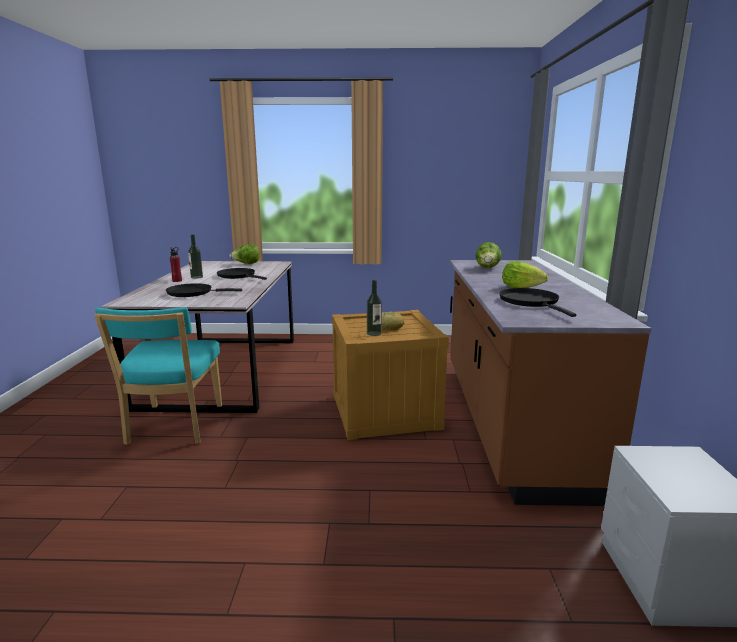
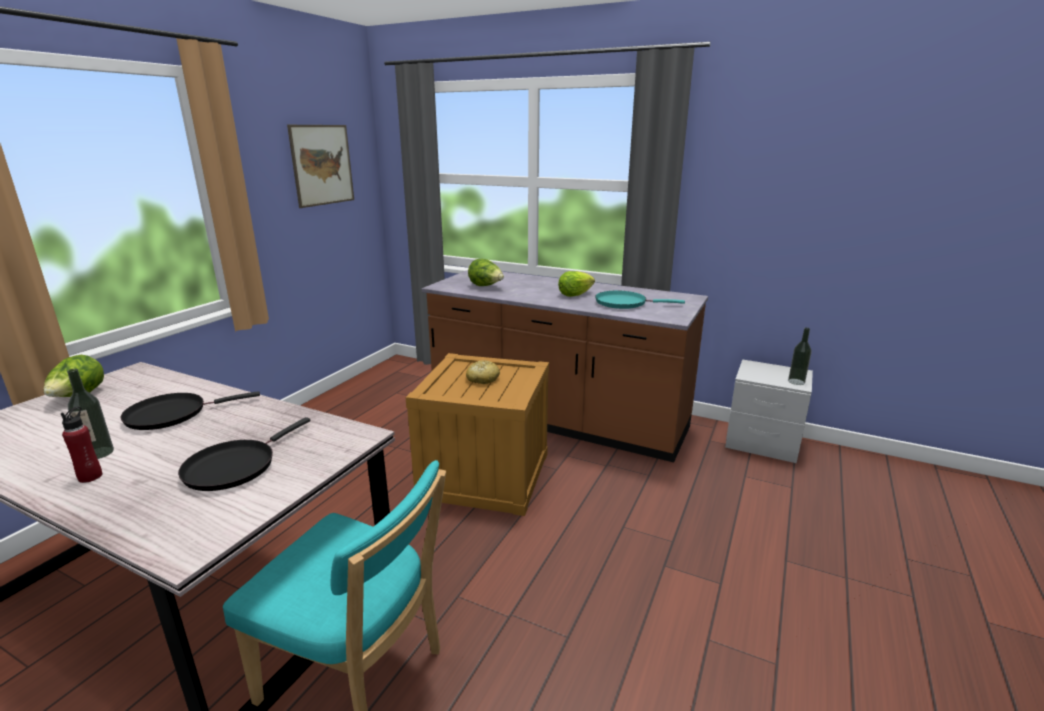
camera: 65 degrees left, 5 degrees up
bottle [367,280,382,336] -> bottle moved to [788,328,812,385]
black frying pan [499,288,576,317] -> turquoise frying pan [595,291,685,309]
none -> picture [287,125,354,208]

